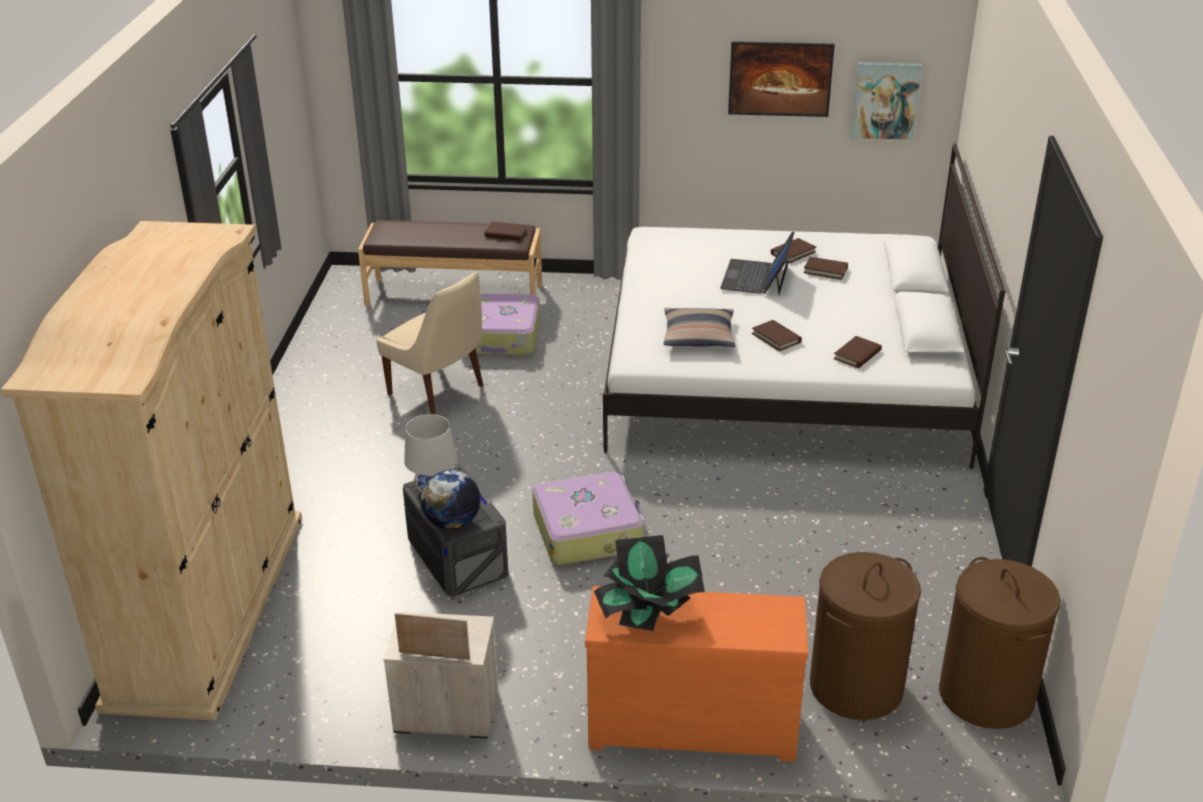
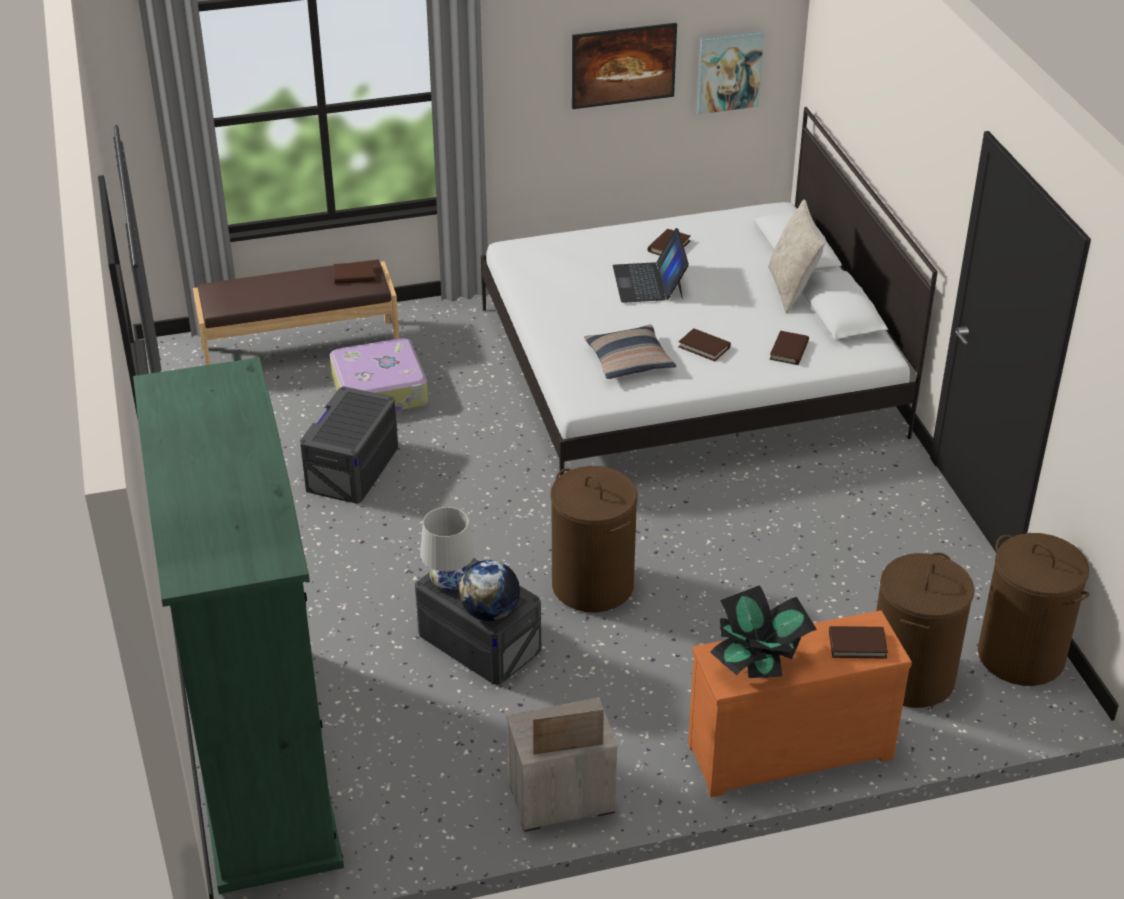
camera: 20 degrees left, 5 degrees up
beige wardrobe [1,221,302,721] -> green wardrobe [133,357,344,894]
beige chair [376,272,483,415] -> grey storage box [300,386,398,504]
suitcase [532,472,644,565] -> brown laundry basket [550,466,638,612]
brown book [804,257,848,280] -> brown book moved to [829,626,888,658]
none -> beige pillow [768,199,825,314]

